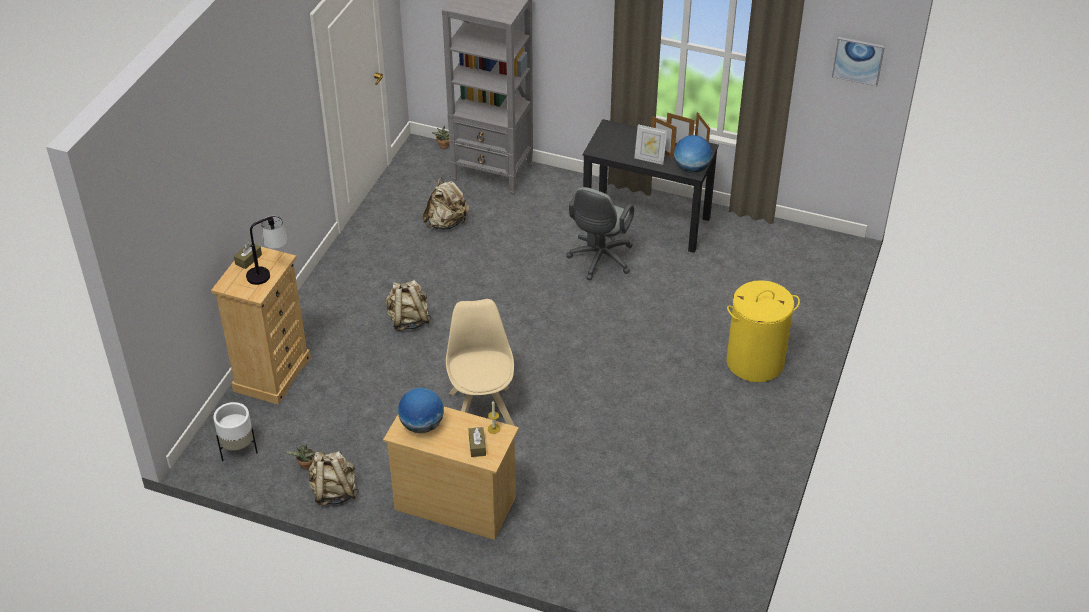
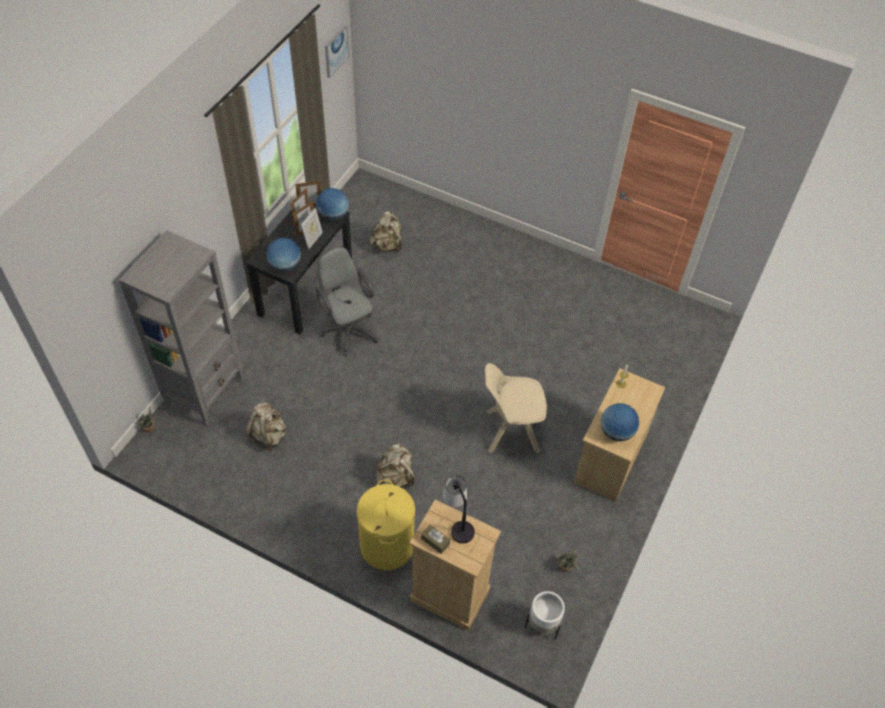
camera: 85 degrees left, 10 degrees up
beige backpack [309,451,359,506] -> beige backpack moved to [370,212,402,252]
brown tissue box [469,427,486,457] -> none
grey office chair [566,187,634,280] -> grey office chair turned 150 degrees counterclockwise [316,247,379,356]
yellow laundry basket [726,280,800,382] -> yellow laundry basket moved to [357,479,415,570]
none -> globe [266,238,301,272]

